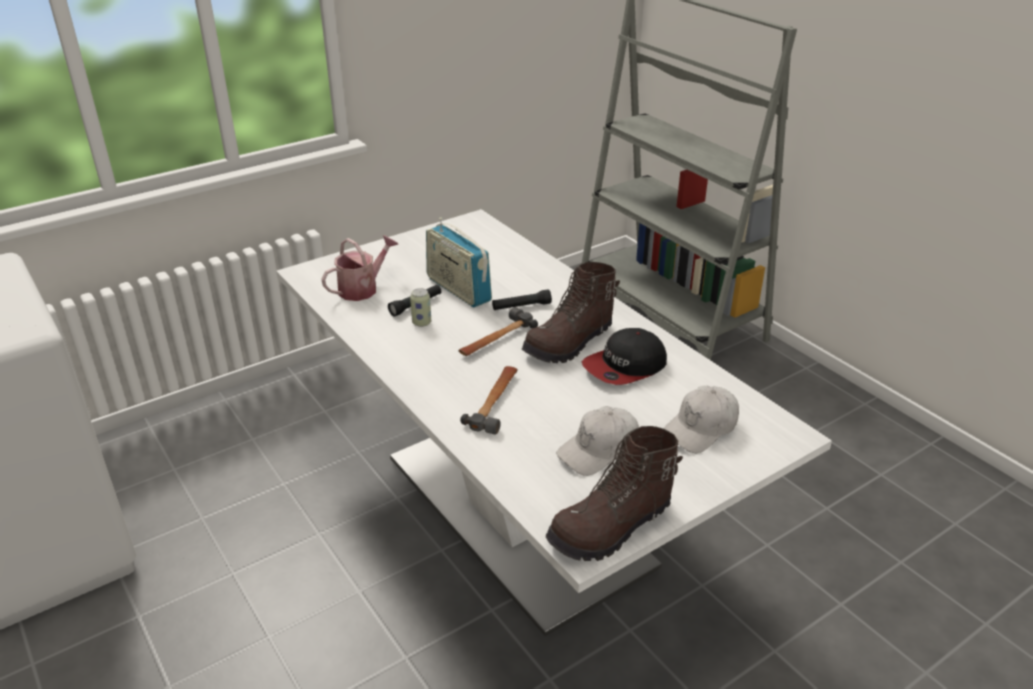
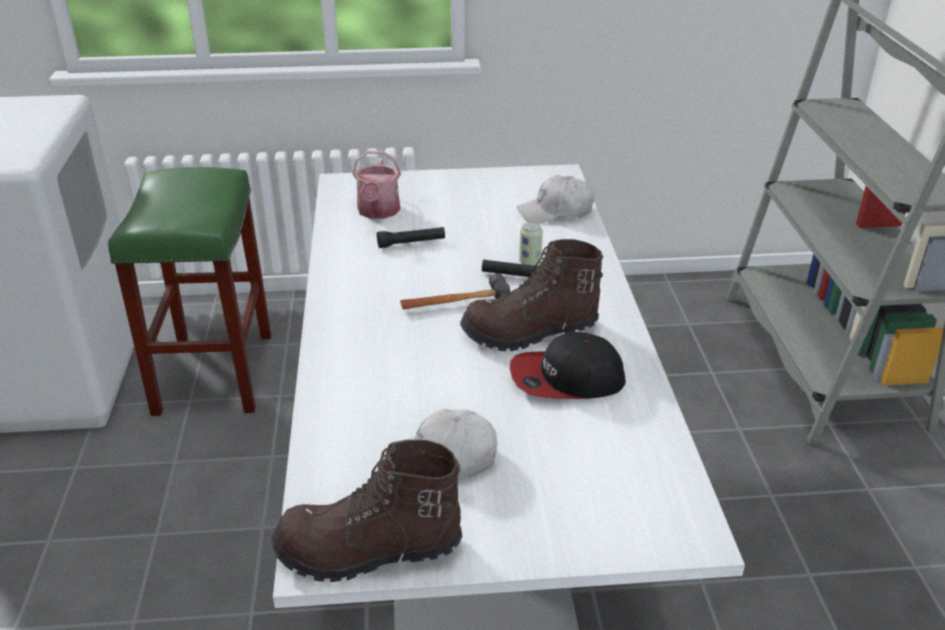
camera: 30 degrees right, 0 degrees up
watering can [321,235,398,301] -> watering can turned 105 degrees clockwise [352,150,401,219]
can [410,288,431,327] -> can moved to [519,222,543,266]
radio [426,217,492,308] -> none
hammer [460,366,518,435] -> none
white cap [663,385,739,453] -> white cap moved to [517,175,594,224]
none -> green stool [108,167,271,416]

